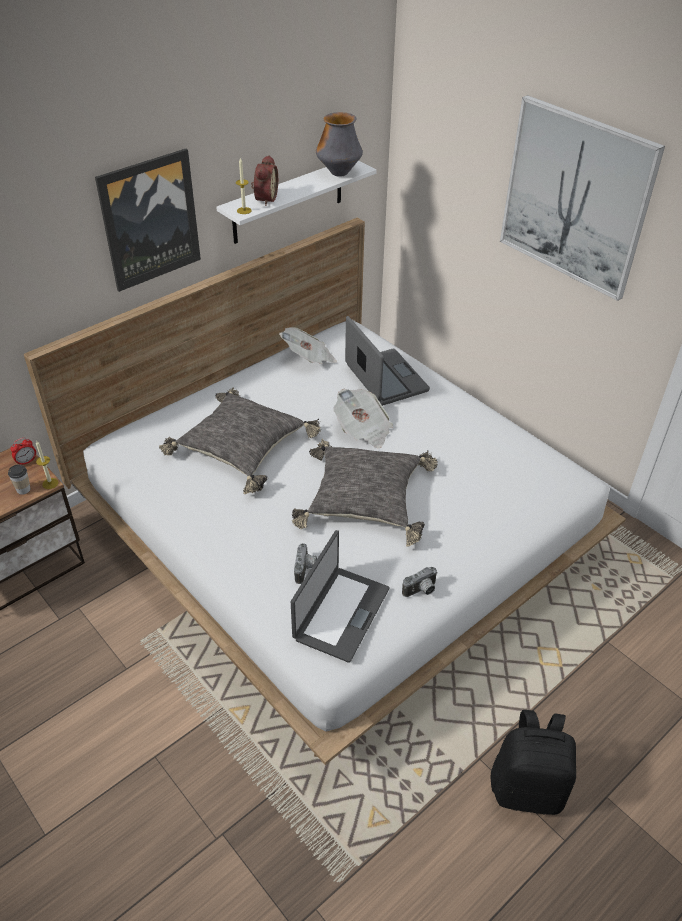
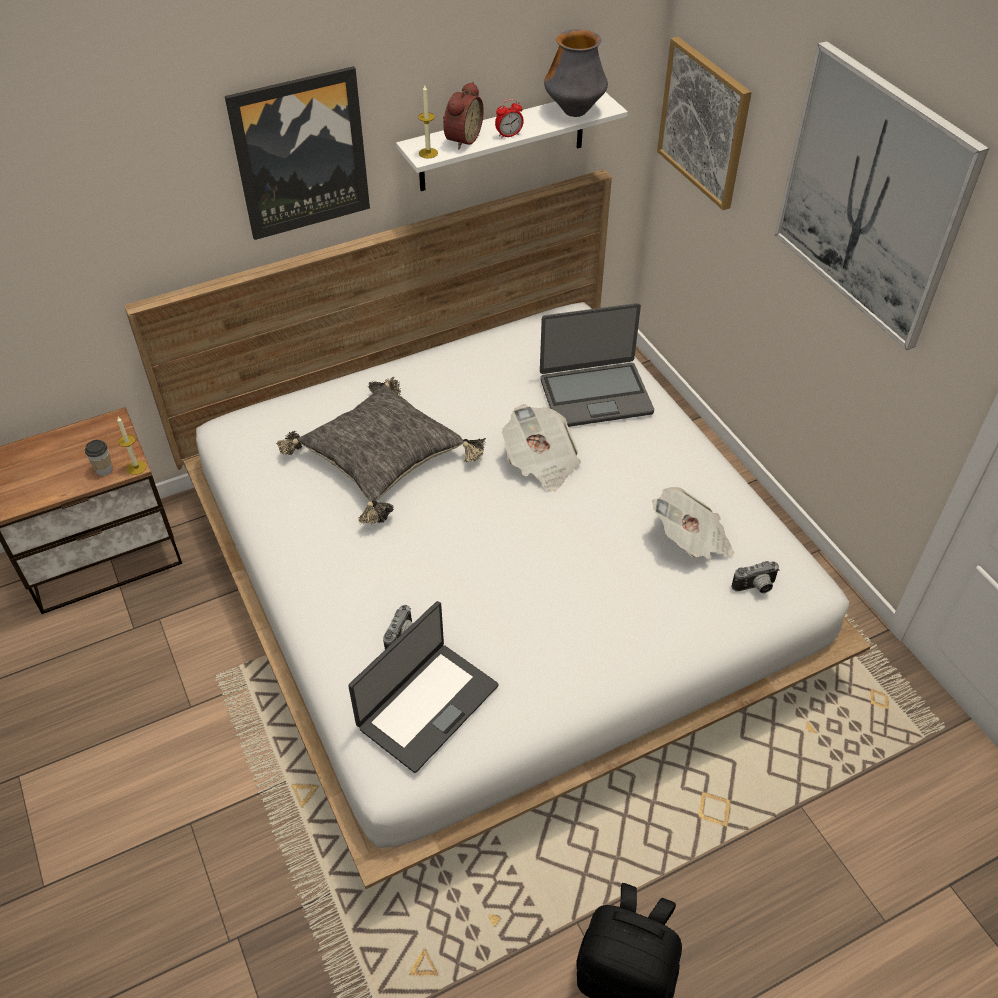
camera: 15 degrees right, 5 degrees up
alarm clock [10,438,36,465] -> alarm clock moved to [495,99,524,139]
newspaper [279,327,337,364] -> newspaper moved to [652,487,734,559]
pillow [291,439,438,547] -> none
laptop [345,316,430,406] -> laptop turned 90 degrees clockwise [540,303,654,427]
camera [402,567,438,597] -> camera moved to [732,561,780,593]
none -> picture [657,37,752,210]

